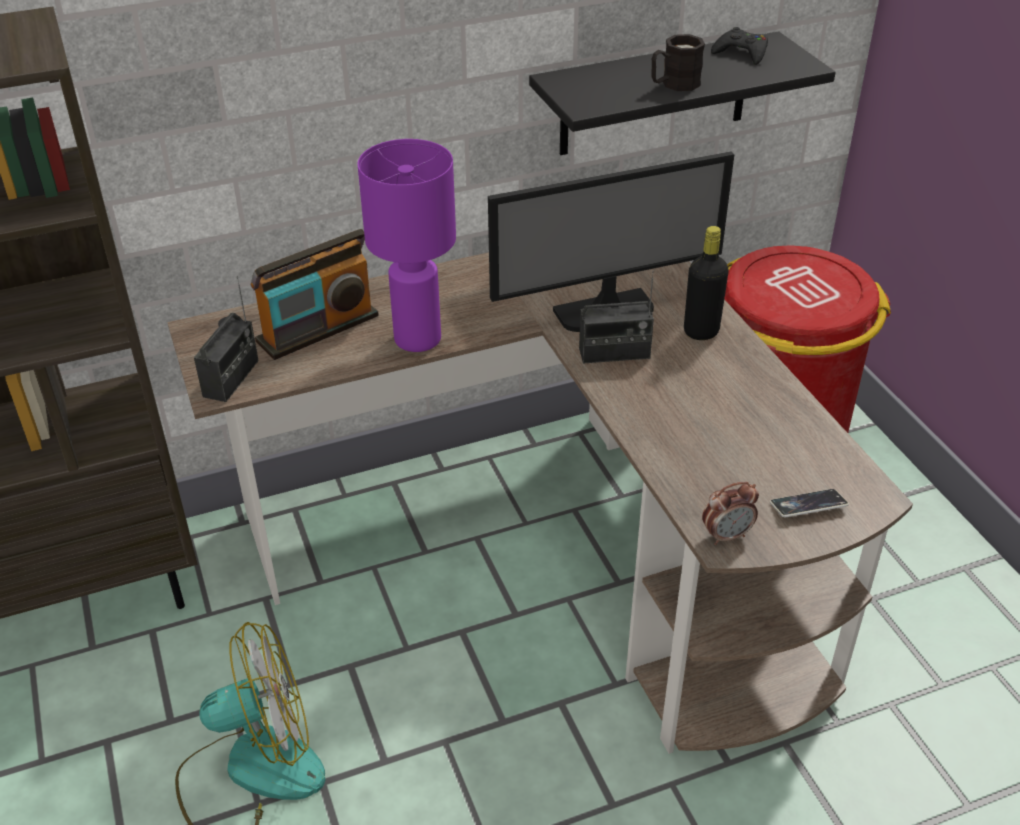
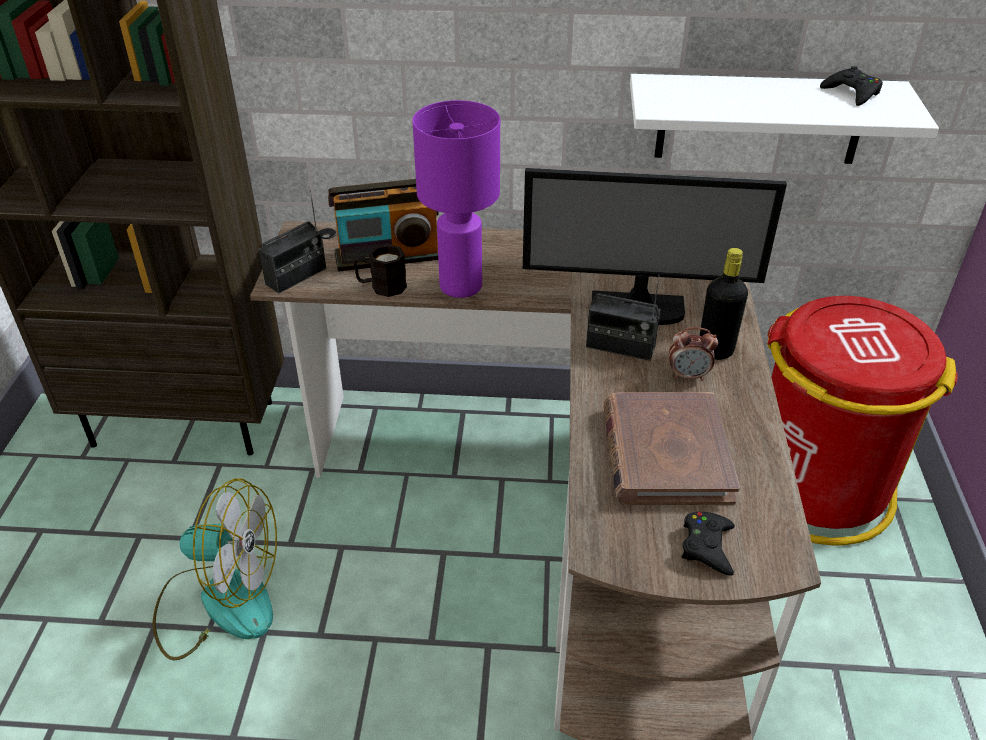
camera: 25 degrees right, 0 degrees up
black shelf [529,31,836,155] -> white shelf [630,74,939,164]
black mug [651,34,705,91] -> black mug moved to [353,244,407,297]
alarm clock [702,482,759,545] -> alarm clock moved to [669,327,718,381]
phone [770,489,849,517] -> black game controller [682,512,735,575]
none -> brown book [604,392,740,505]

